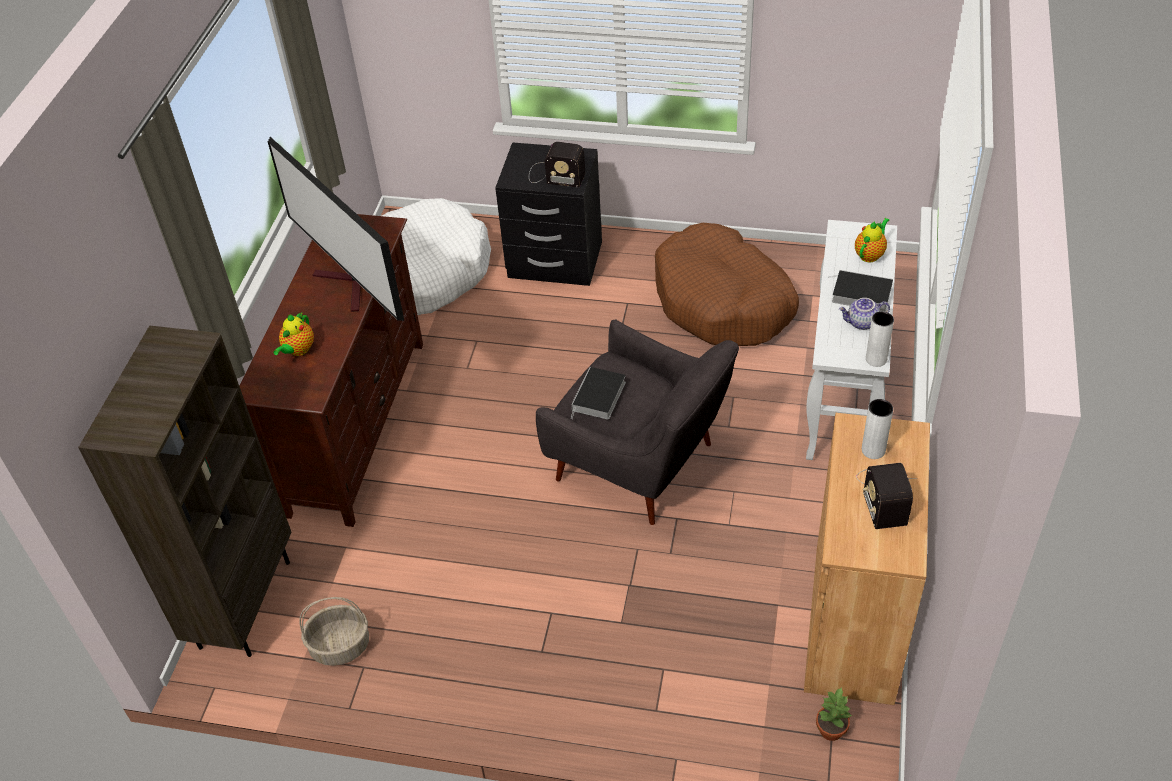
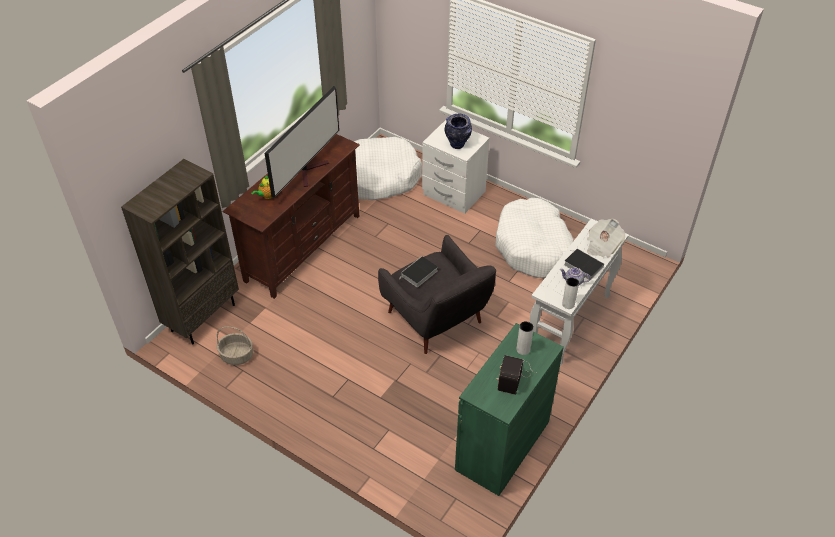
camera: 20 degrees right, 0 degrees up
television [268,137,404,321] -> television turned 135 degrees counterclockwise [264,86,339,197]
black nightstand [495,142,602,286] -> white nightstand [422,120,490,214]
radio [529,142,585,188] -> vase [445,114,472,149]
brown dog bed [655,223,799,346] -> white dog bed [495,198,574,278]
brown cabinet [804,413,930,705] -> green cabinet [455,323,564,496]
potted plant [816,687,853,741] -> none
teapot [855,218,889,262] -> newspaper [587,219,625,258]

